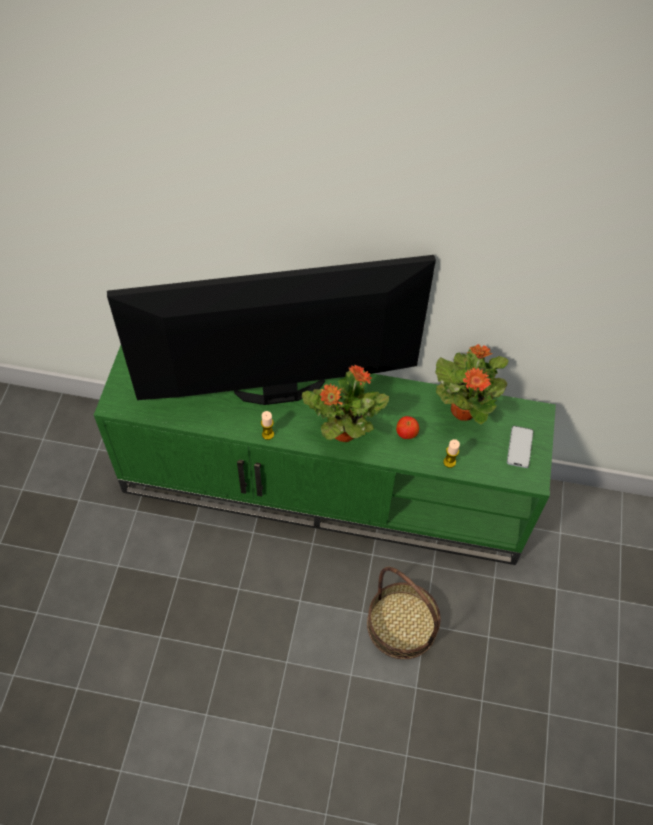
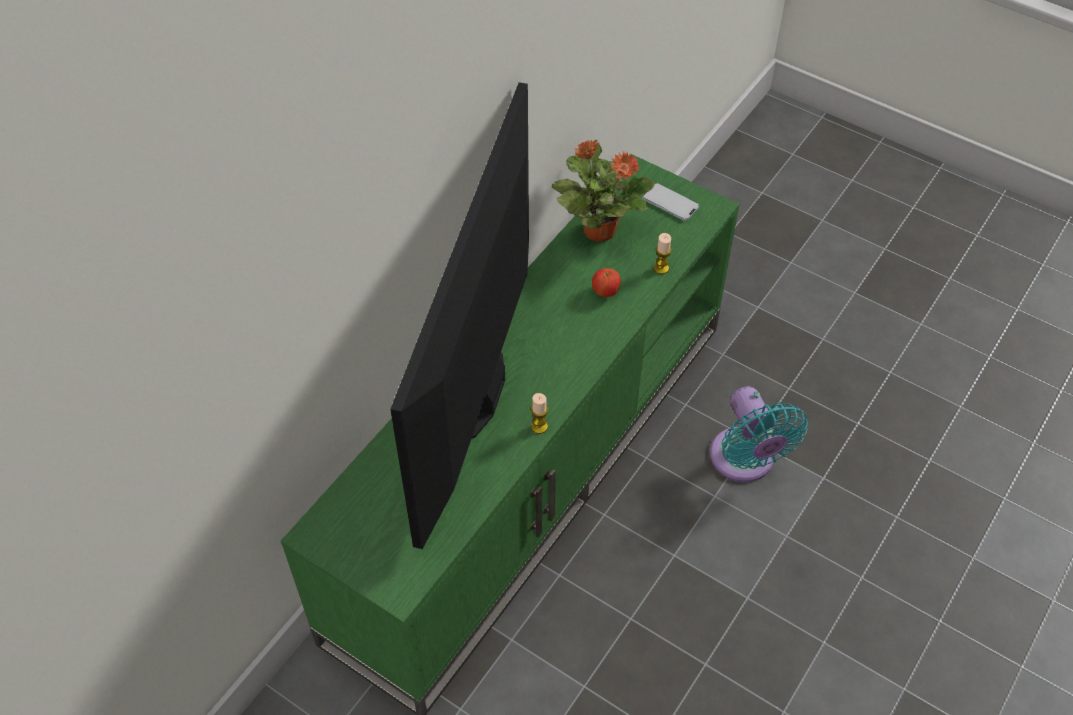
camera: 65 degrees left, 5 degrees down
potted plant [302,365,389,442] -> none
basket [367,567,440,659] -> turquoise fan [710,386,808,482]

